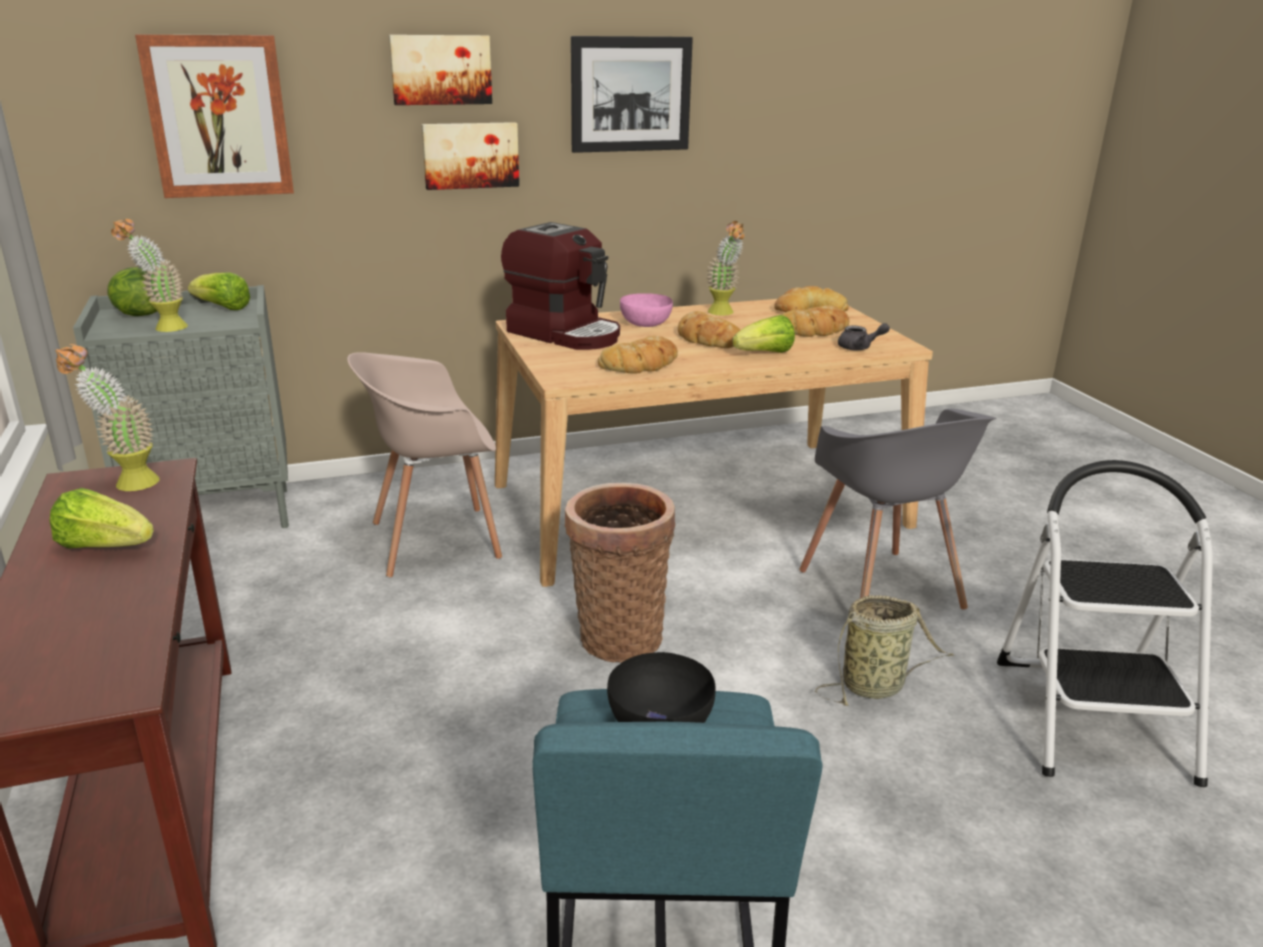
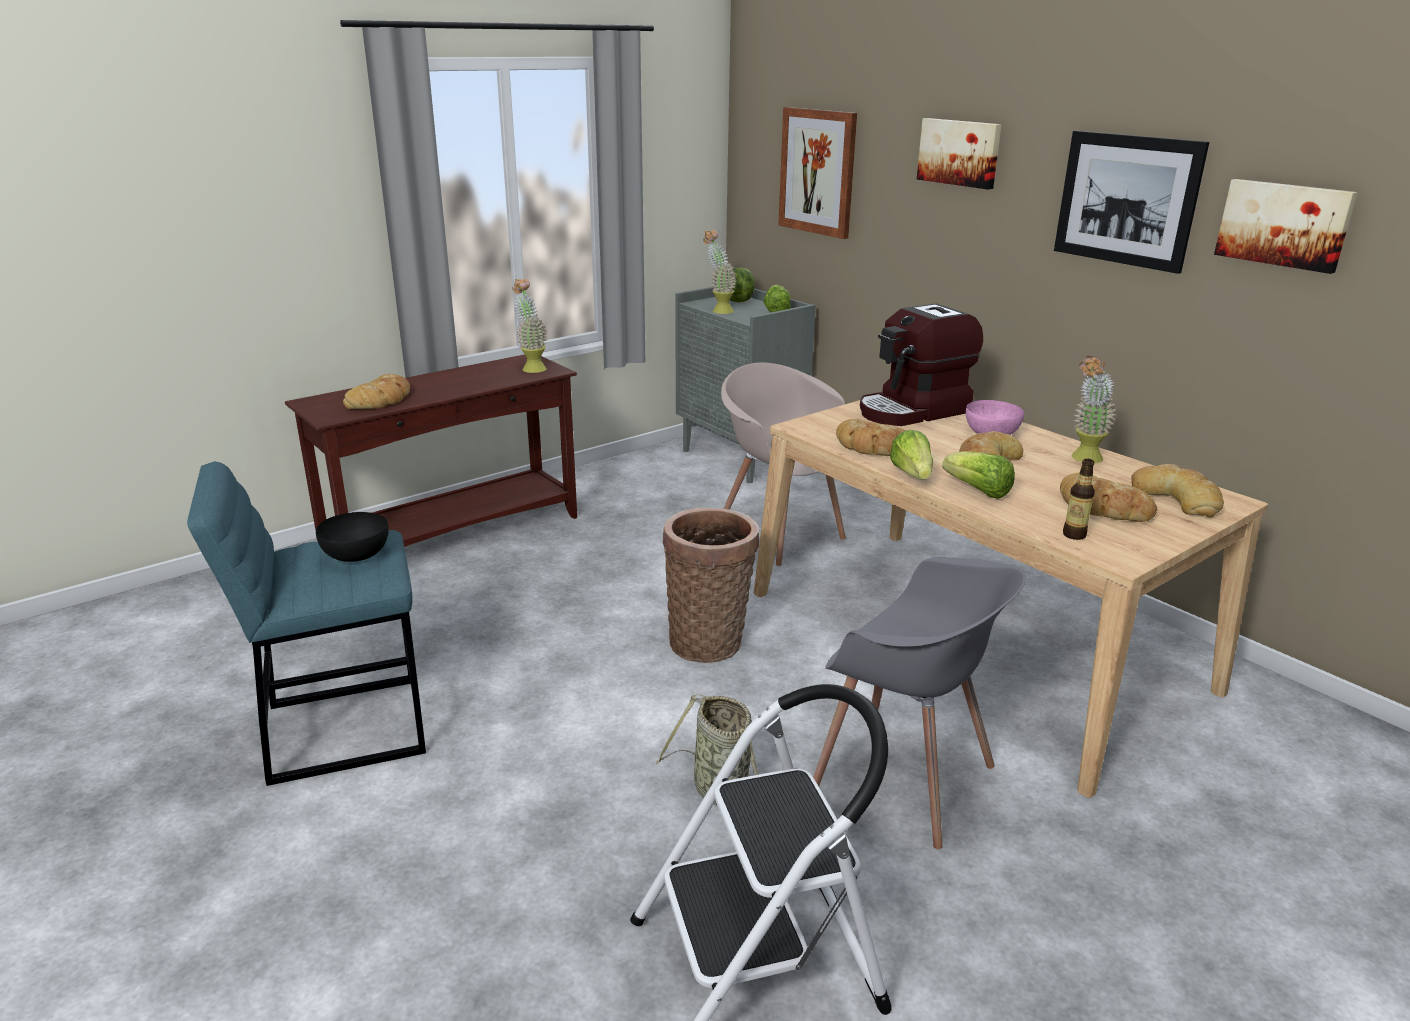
camera: 70 degrees right, 0 degrees up
lettuce [49,488,154,548] -> lettuce moved to [890,430,933,479]
picture [421,122,519,190] -> picture moved to [1214,179,1358,274]
coffee machine [501,222,620,350] -> coffee machine turned 45 degrees clockwise [860,303,983,426]
grey chair [799,409,996,610] -> grey chair turned 105 degrees counterclockwise [813,558,1026,849]
grey teapot [838,323,890,350] -> bottle [1063,459,1095,540]
none -> bread [343,374,410,409]

